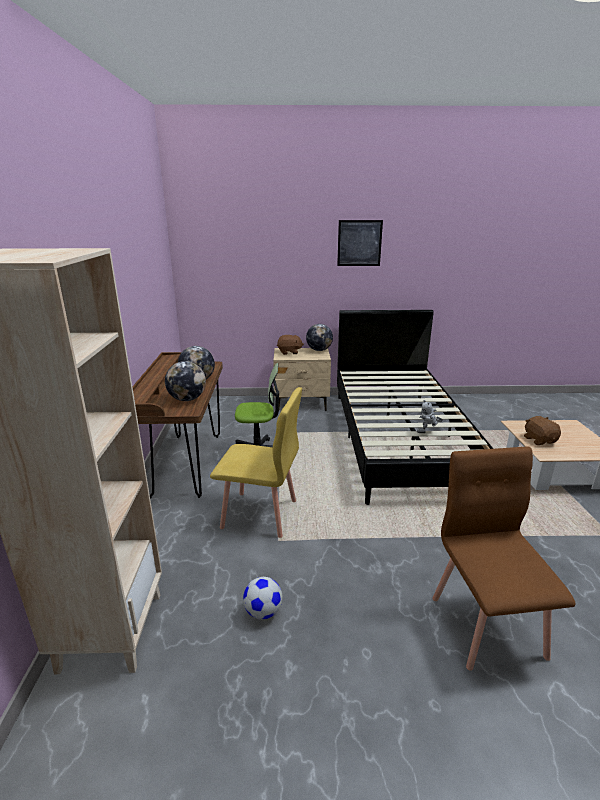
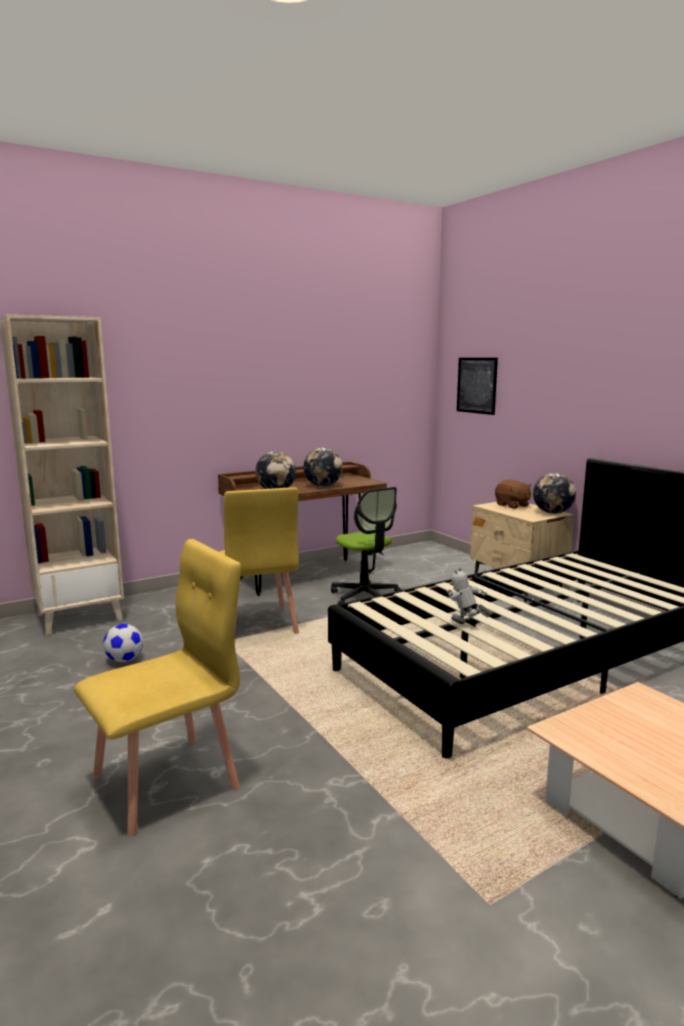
camera: 60 degrees right, 10 degrees down
picture [337,220,383,266] -> picture moved to [457,358,498,415]
brown chair [432,446,576,671] -> yellow chair [74,539,241,836]
brown plush toy [524,416,561,445] -> none

